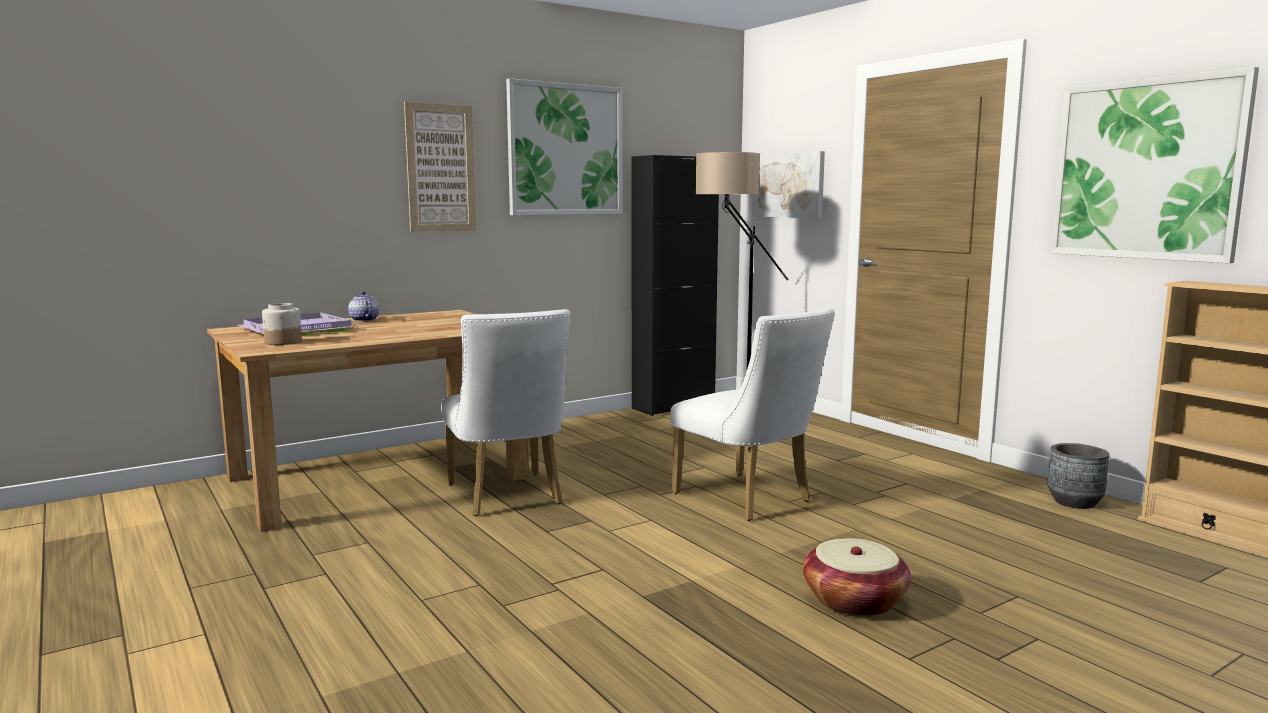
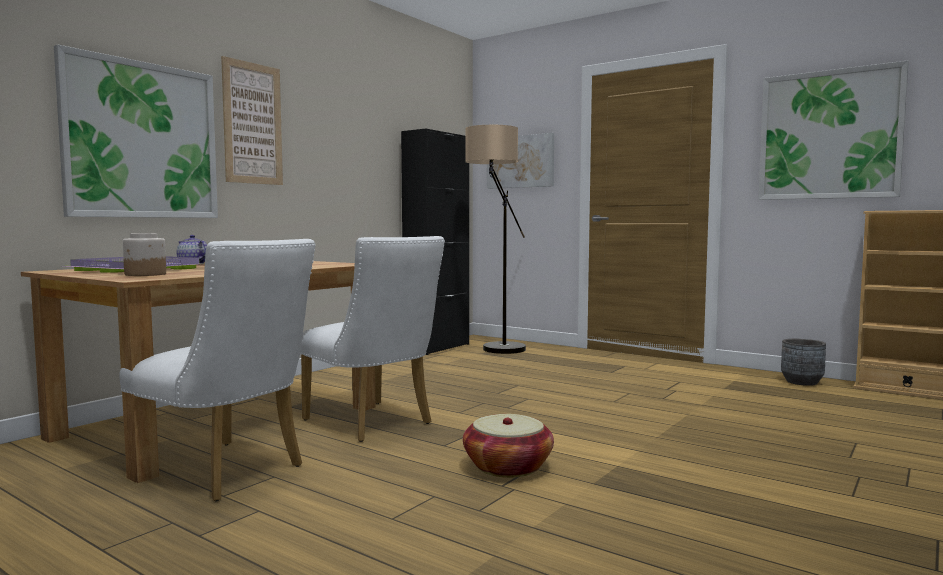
camera: 20 degrees left, 5 degrees down
picture [506,78,623,215] -> picture moved to [54,45,218,218]
white chair [670,308,835,521] -> white chair moved to [119,239,316,501]
basket [803,538,911,617] -> basket moved to [463,414,554,478]

